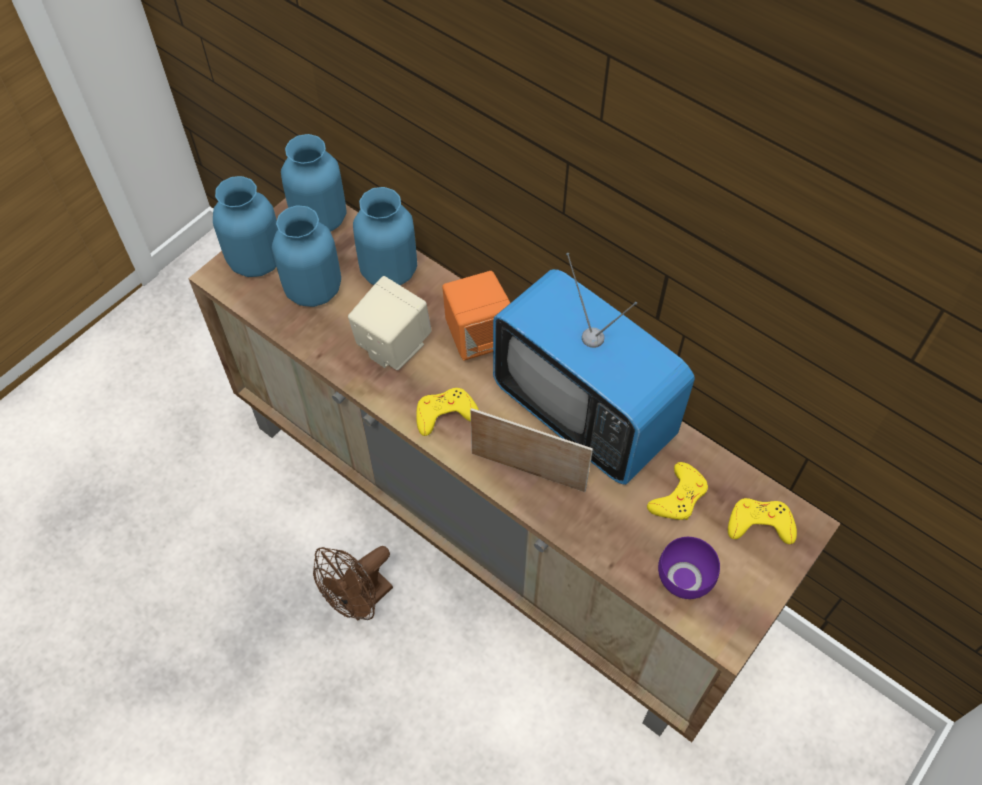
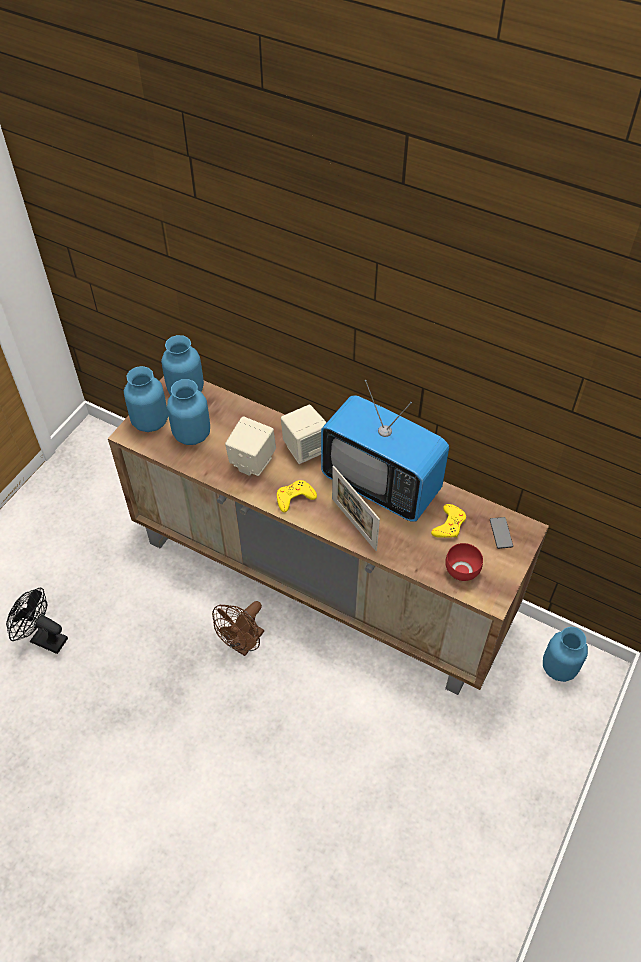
camera: 10 degrees left, 5 degrees down
blue vase [353,187,417,285] -> blue vase moved to [543,627,588,682]
orange speaker [442,271,510,361] -> beige speaker [281,405,327,464]
picture frame [470,408,593,492] -> picture frame turned 135 degrees counterclockwise [332,466,380,551]
purple bowl [658,537,720,599] -> red bowl [445,543,483,581]
yellow game controller [728,498,797,544] -> phone [490,517,513,549]
none -> black fan [6,588,68,654]

